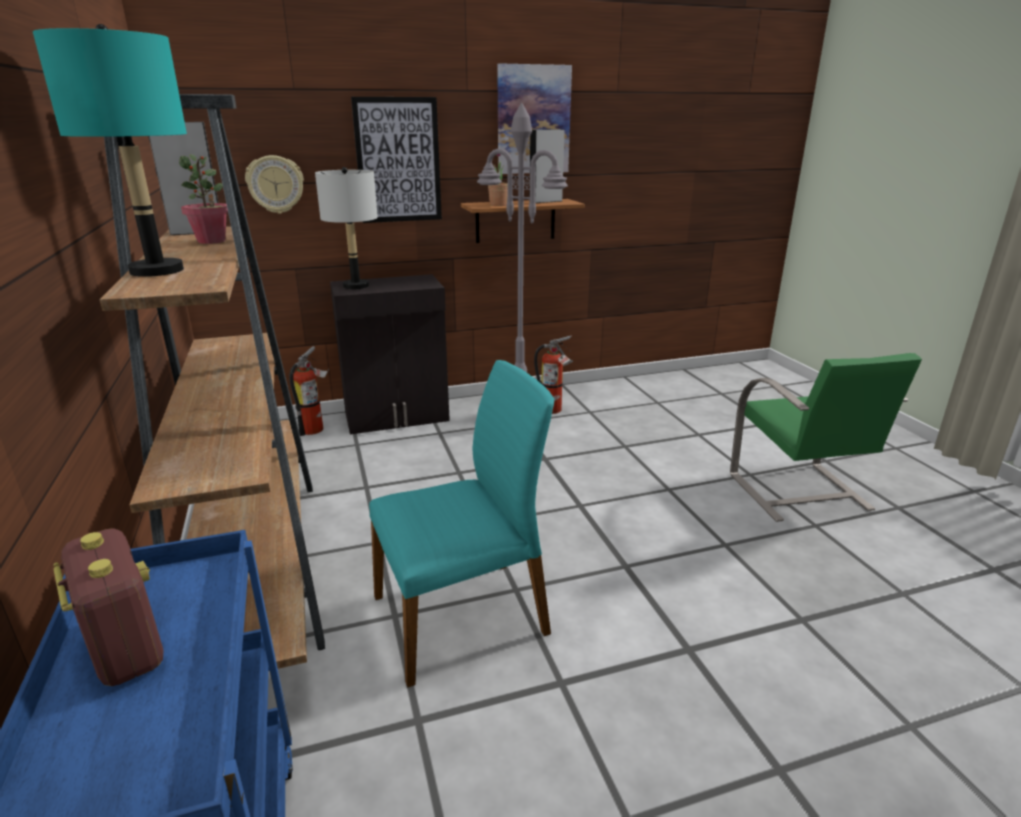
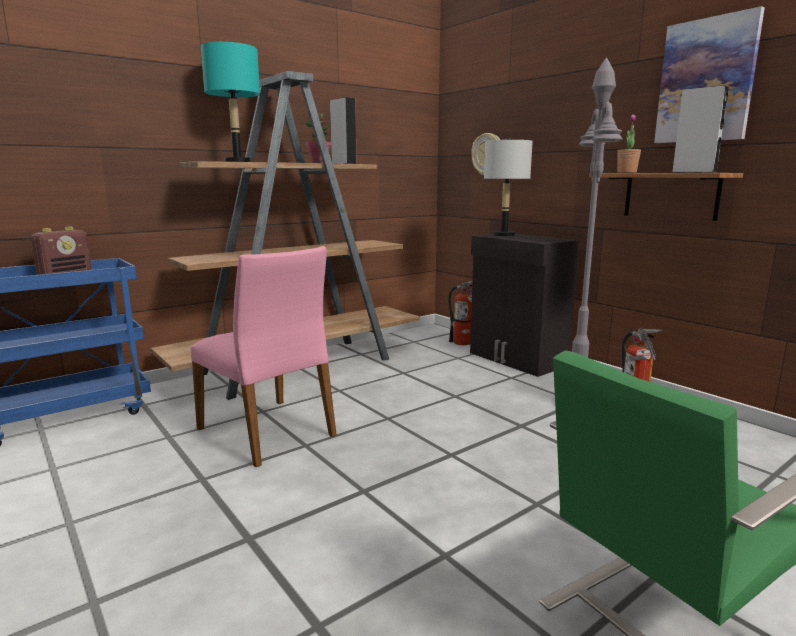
camera: 70 degrees right, 10 degrees down
picture [351,97,442,223] -> none
turquoise chair [369,360,554,688] -> pink chair [191,246,337,467]

